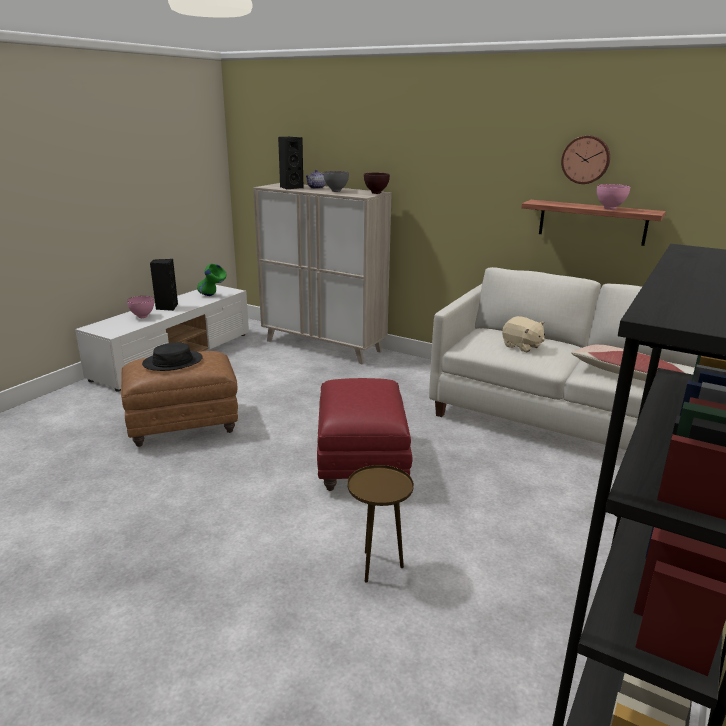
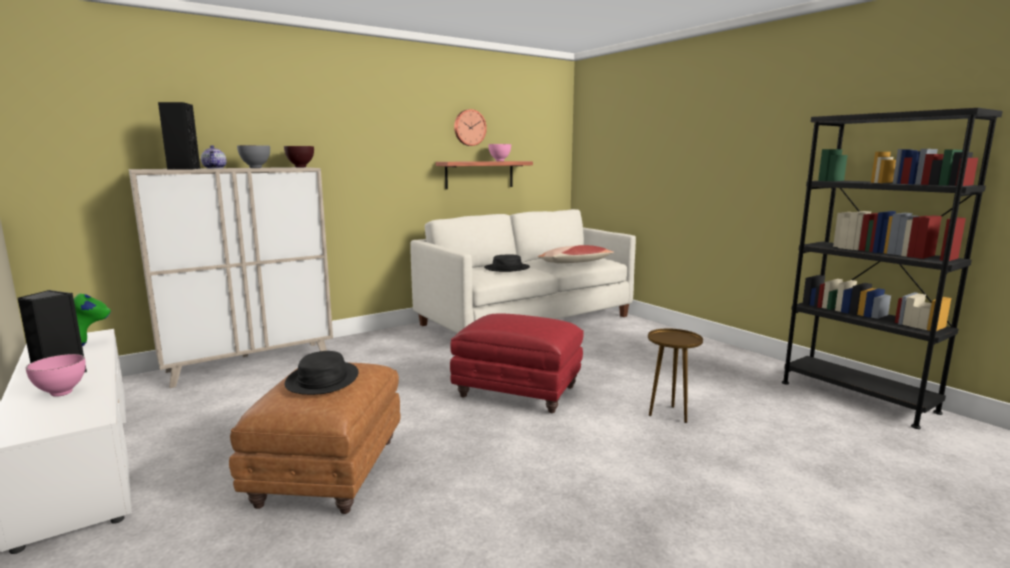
camera: 65 degrees left, 10 degrees down
beige plush toy [502,316,545,352] -> black hat [484,255,530,272]

